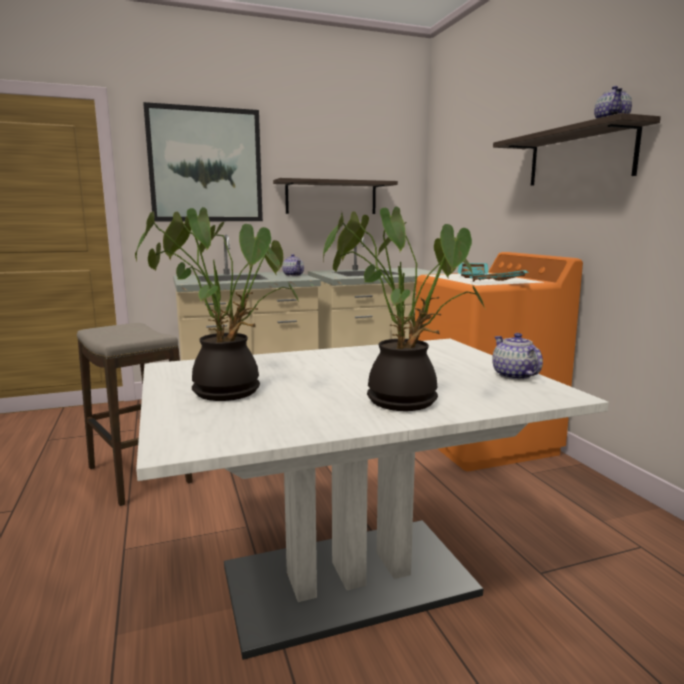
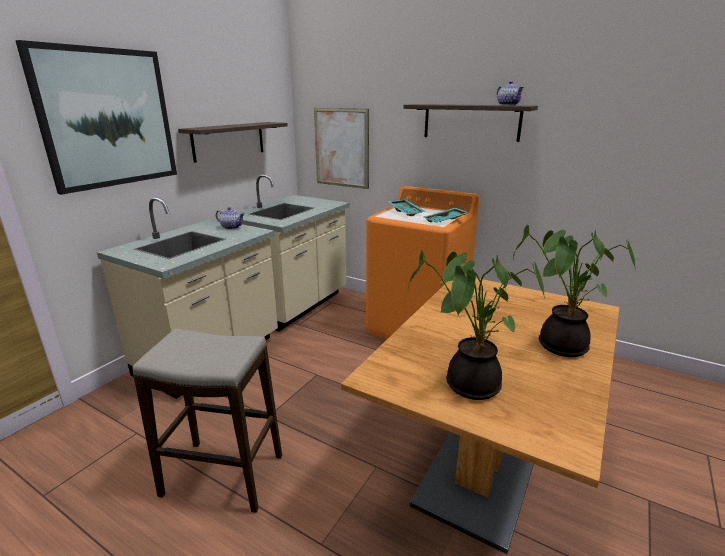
camera: 40 degrees left, 10 degrees up
white dining table [136,339,609,660] -> brown dining table [341,278,619,554]
teapot [492,333,543,380] -> none
none -> picture [314,108,369,189]

